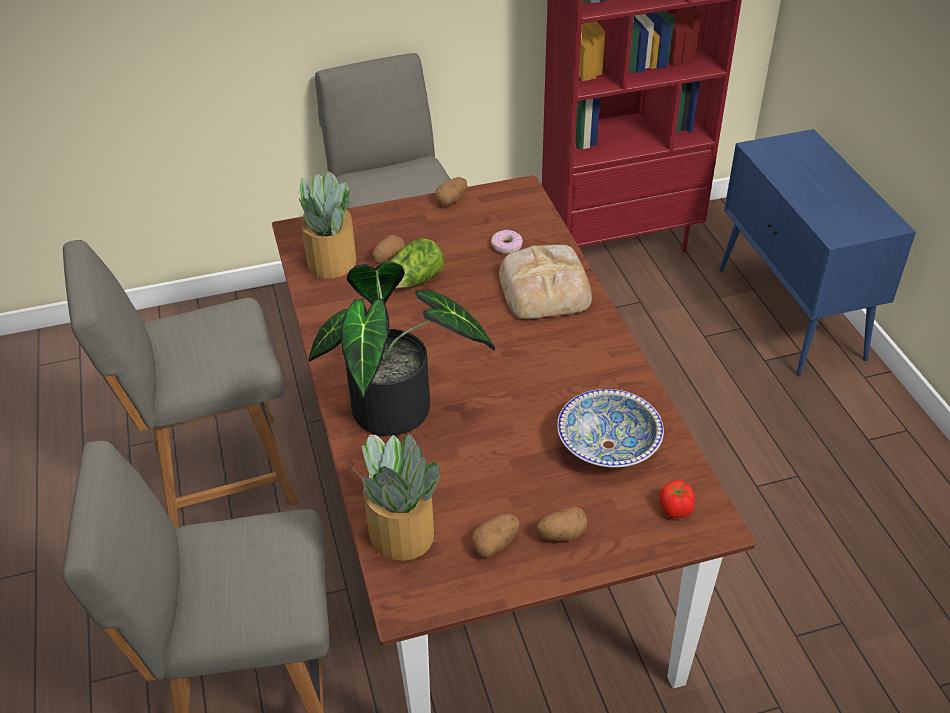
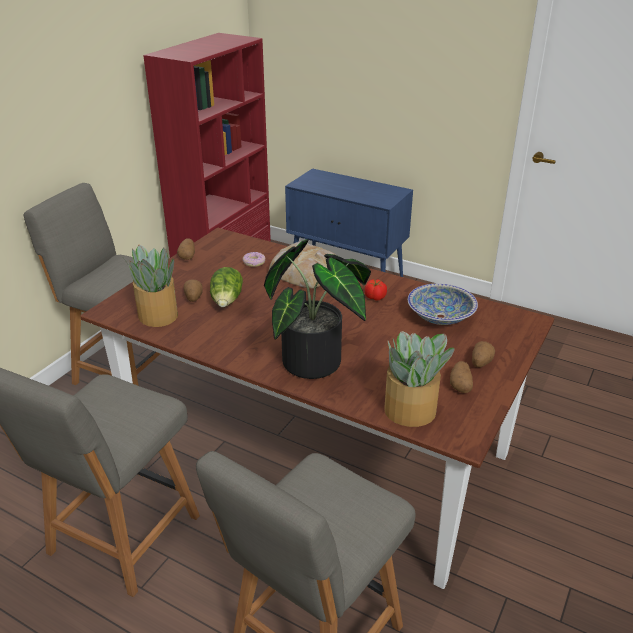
camera: 45 degrees left, 10 degrees down
tomato [659,480,695,518] -> tomato moved to [365,279,387,301]

